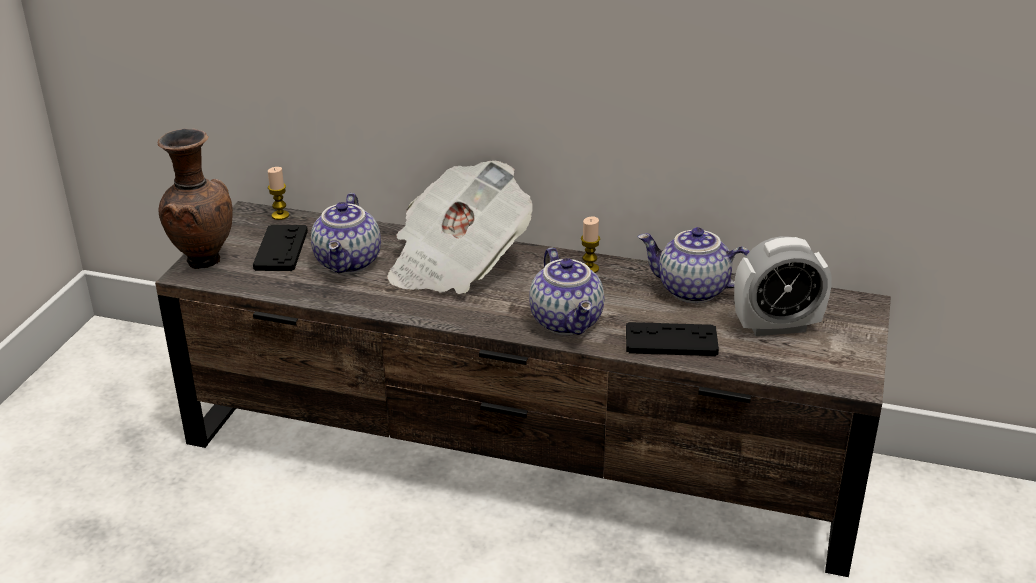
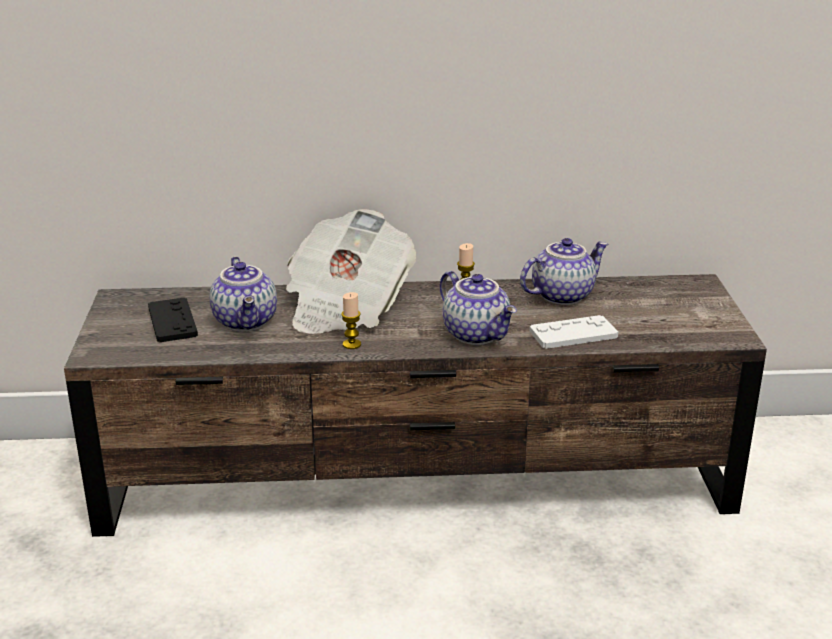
camera: 20 degrees left, 5 degrees down
brown vase [158,129,233,269] -> none
candle [268,167,289,220] -> candle moved to [341,292,361,349]
black game controller [626,322,719,356] -> white game controller [529,315,618,349]
teapot [638,227,750,303] -> teapot turned 150 degrees clockwise [520,238,608,305]
alarm clock [734,236,832,336] -> none

